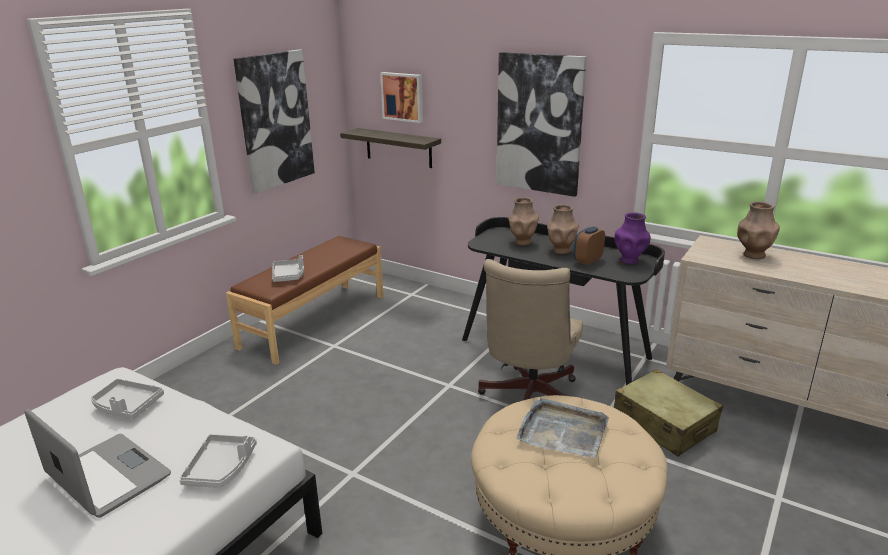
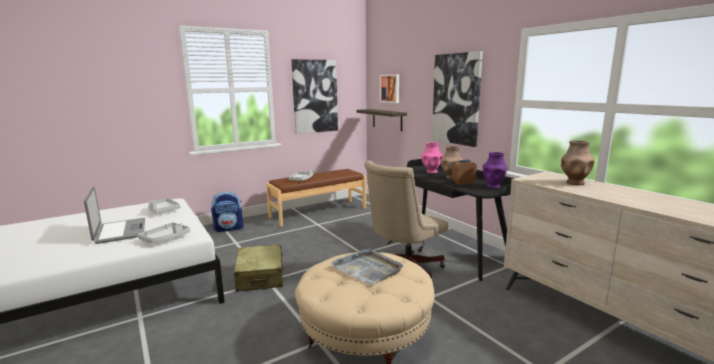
camera: 25 degrees right, 10 degrees down
brown vase [508,197,539,246] -> pink vase [421,142,443,174]
beige suitcase [614,369,723,457] -> beige suitcase moved to [234,244,284,292]
none -> backpack [211,191,243,232]

